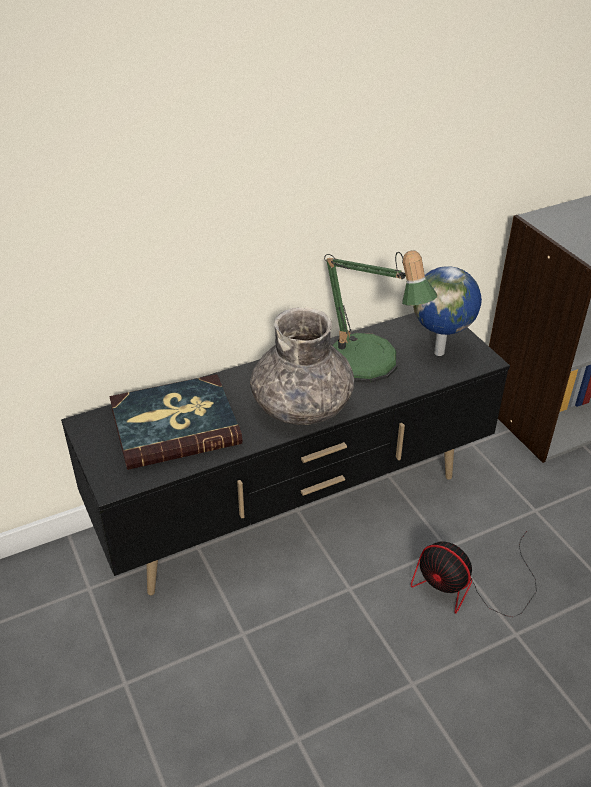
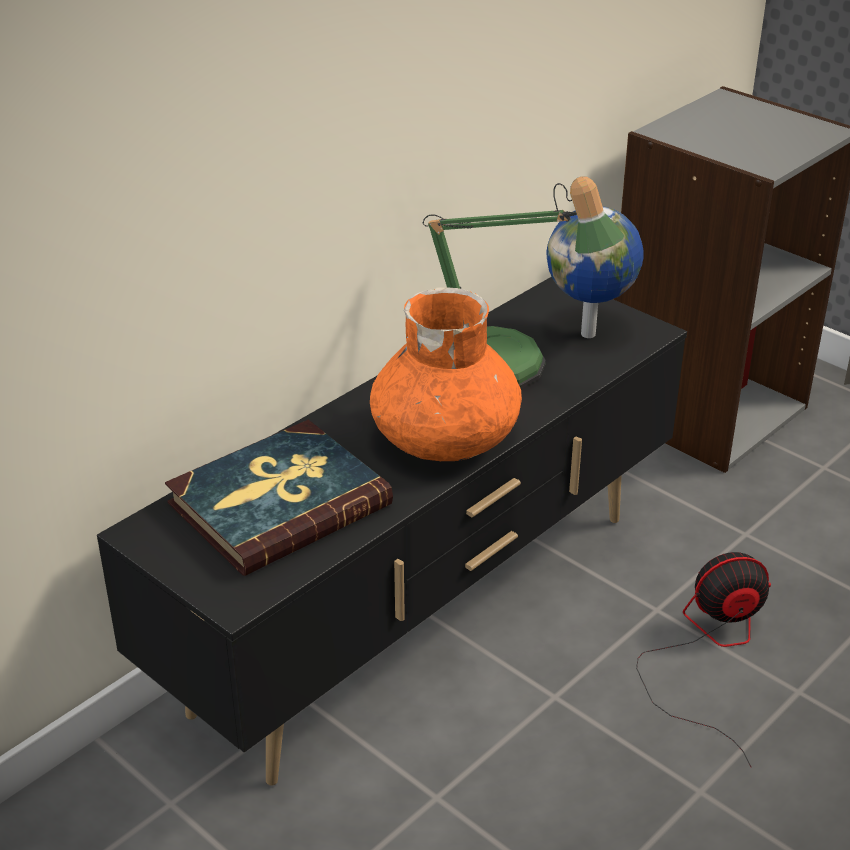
camera: 20 degrees left, 5 degrees down
grey vase [250,307,354,425] -> orange vase [370,288,522,461]
fan [411,531,537,617] -> fan turned 150 degrees clockwise [636,552,771,767]

